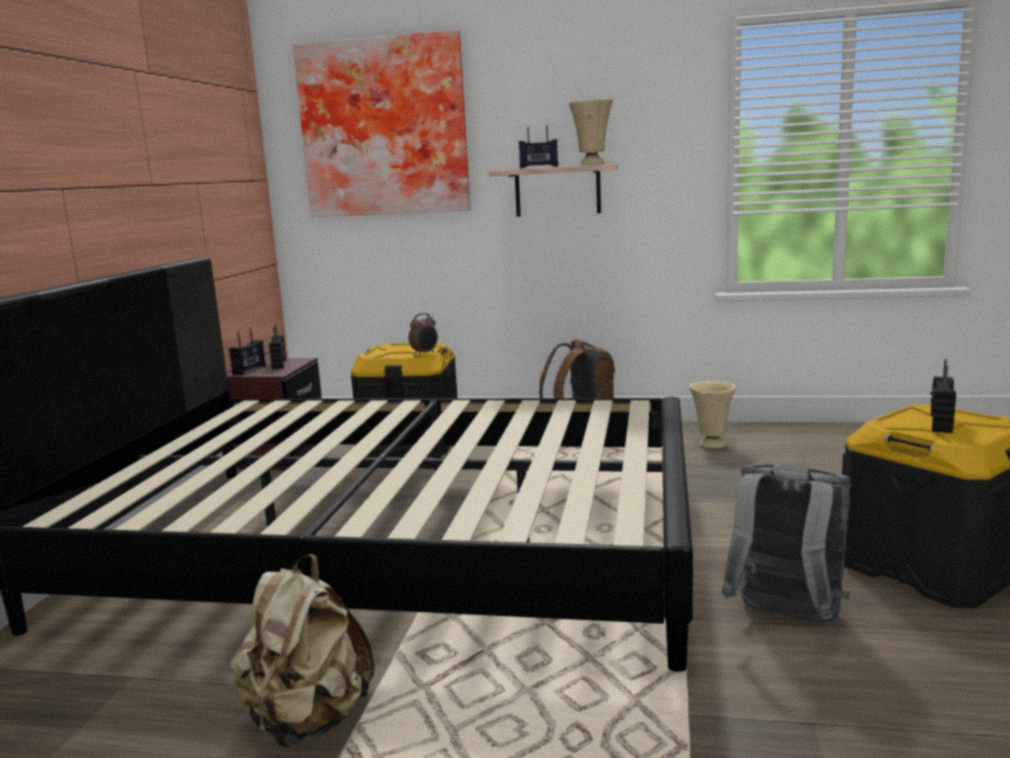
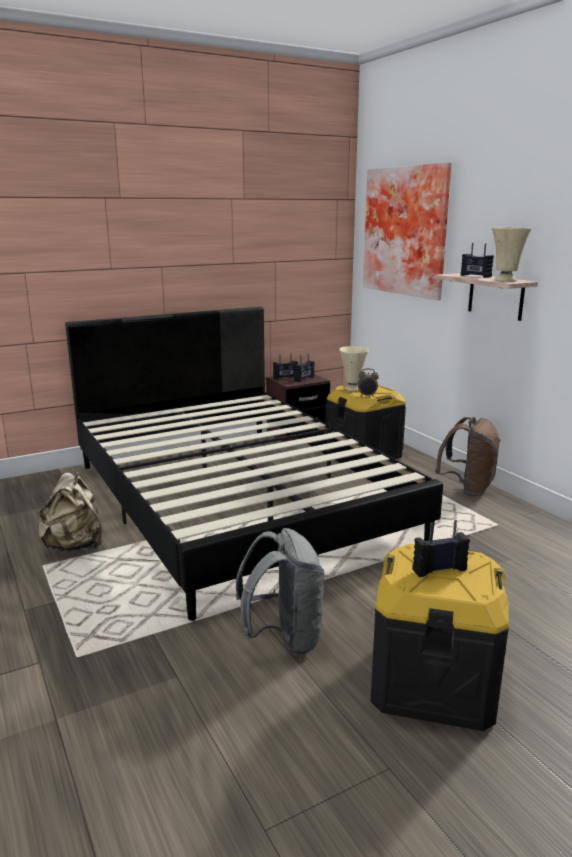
camera: 50 degrees right, 5 degrees up
beige vase [689,381,736,448] -> beige vase moved to [339,346,369,391]

